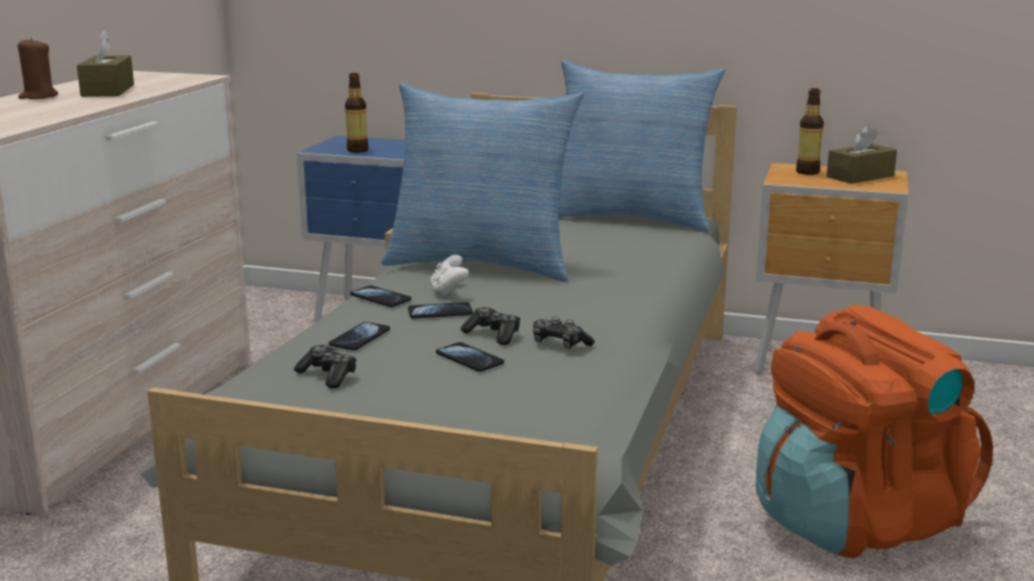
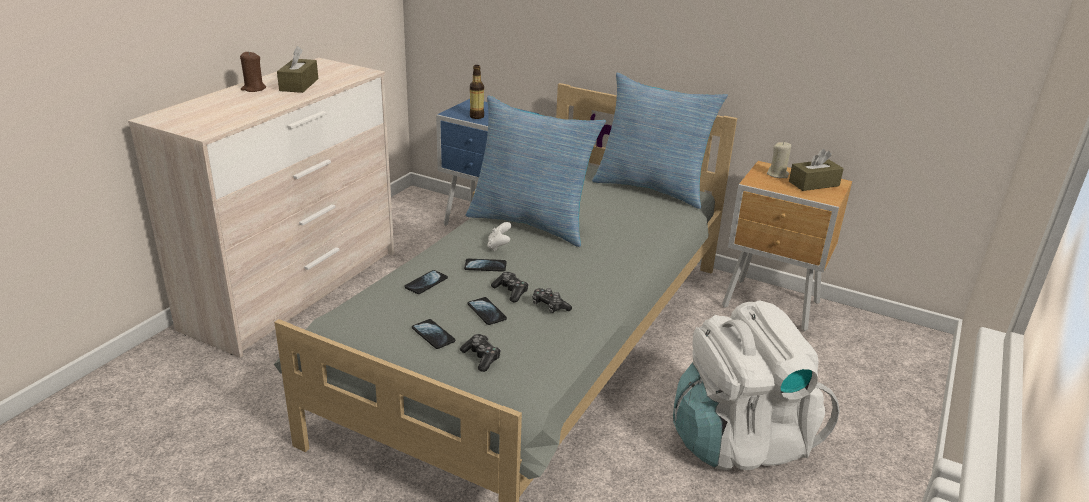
camera: 10 degrees right, 10 degrees up
game controller [294,345,356,388] -> game controller moved to [460,334,501,372]
phone [350,285,411,307] -> phone moved to [412,319,455,349]
orange backpack [756,305,993,558] -> white backpack [673,301,840,470]
bottle [796,88,824,175] -> beige candle [767,142,791,178]

